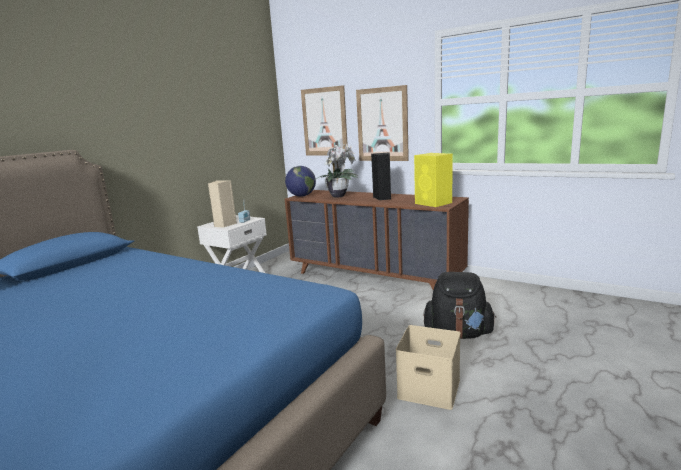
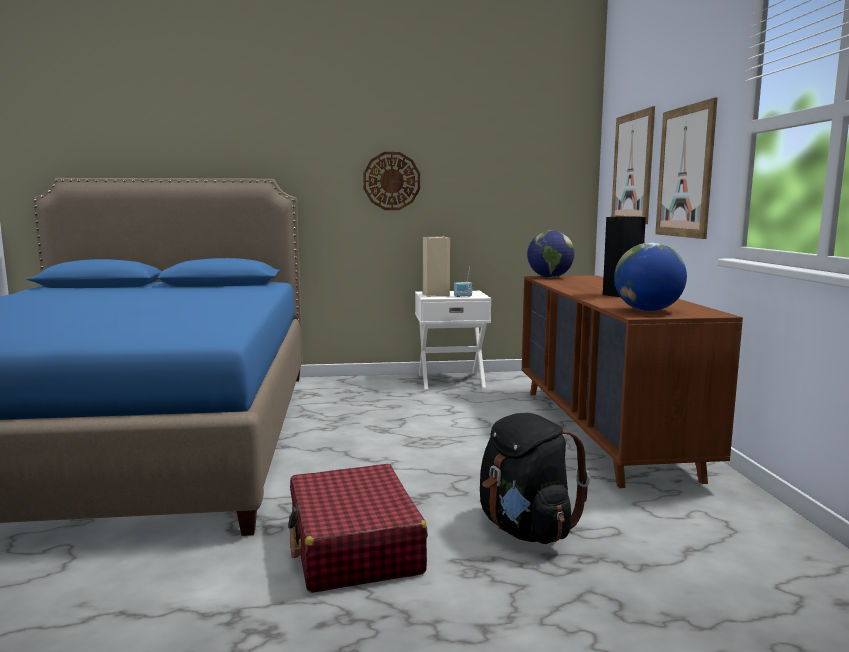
camera: 50 degrees right, 5 degrees down
potted plant [316,144,359,198] -> none
beige storage box [396,325,461,410] -> red suitcase [288,464,428,593]
yellow speaker [414,153,453,207] -> globe [614,242,687,311]
none -> wall clock [363,152,420,210]

